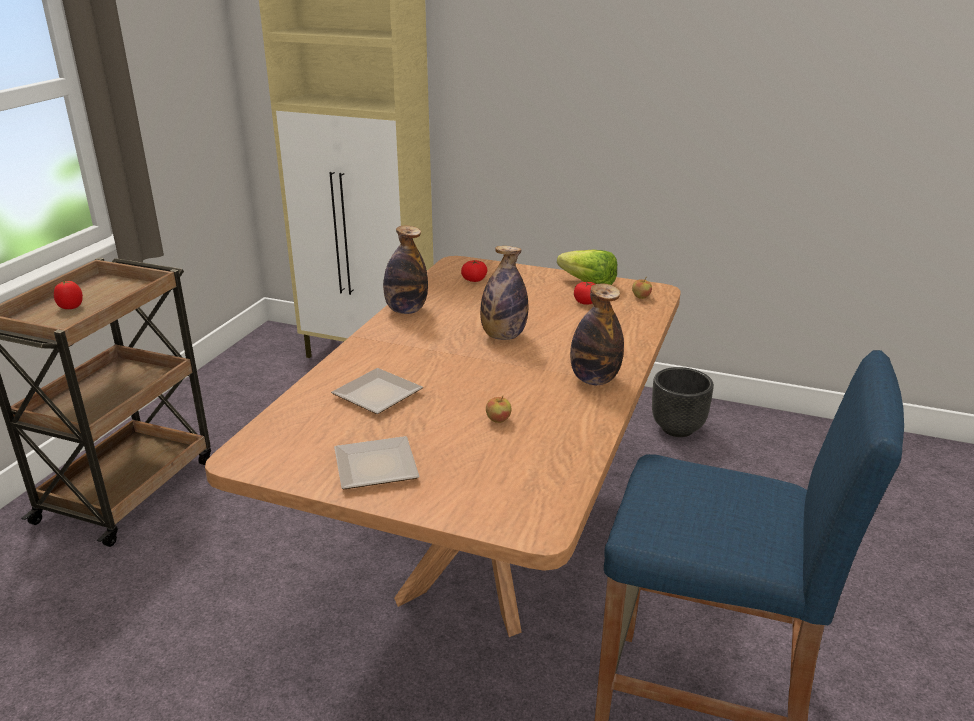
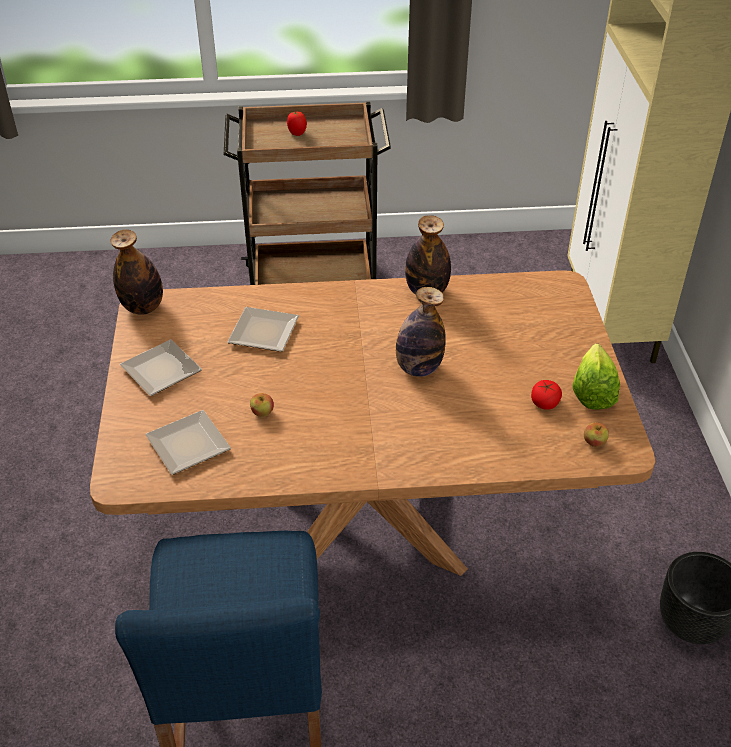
camera: 65 degrees right, 15 degrees up
tomato [461,260,487,282] -> none
bottle [570,283,624,385] -> bottle moved to [110,229,163,315]
none -> plate [145,410,231,475]

